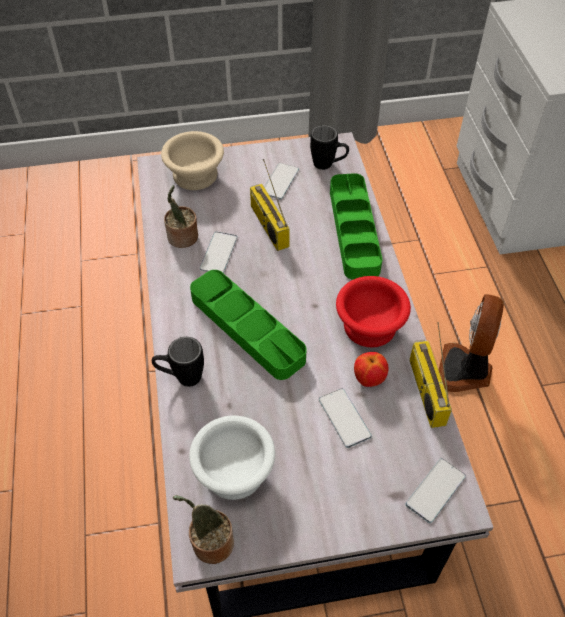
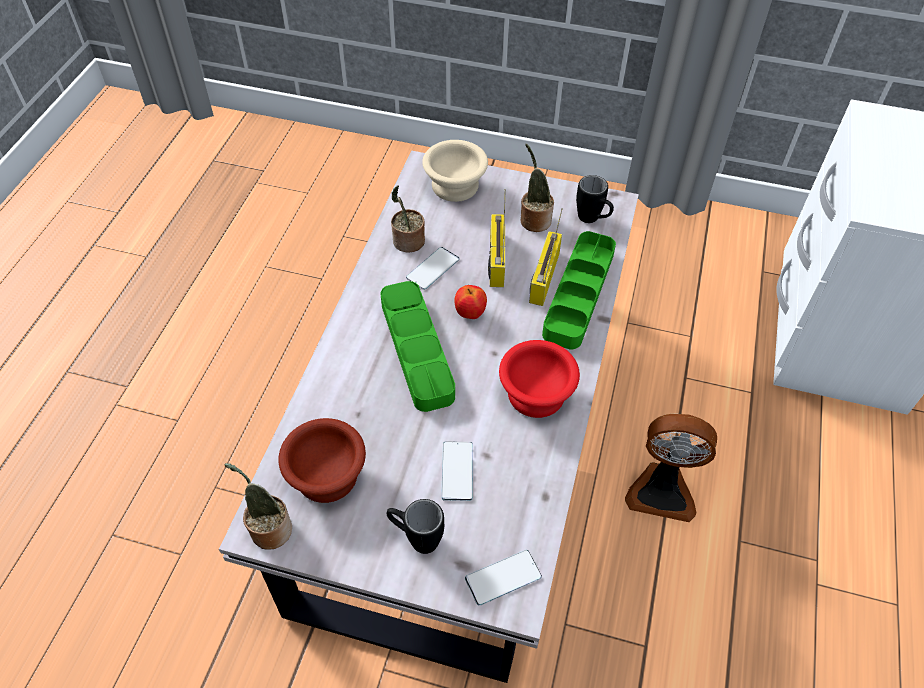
camera: 25 degrees right, 0 degrees up
black mug [152,337,204,387] -> black mug moved to [386,499,444,554]
white bowl [189,416,275,500] -> brown bowl [278,418,366,503]
phone [264,163,299,199] -> potted plant [521,144,554,232]
apple [354,352,388,387] -> apple moved to [454,285,487,319]
radio [410,322,452,428] -> radio moved to [529,208,563,306]
fan [439,294,504,392] -> fan turned 120 degrees counterclockwise [625,414,717,522]

